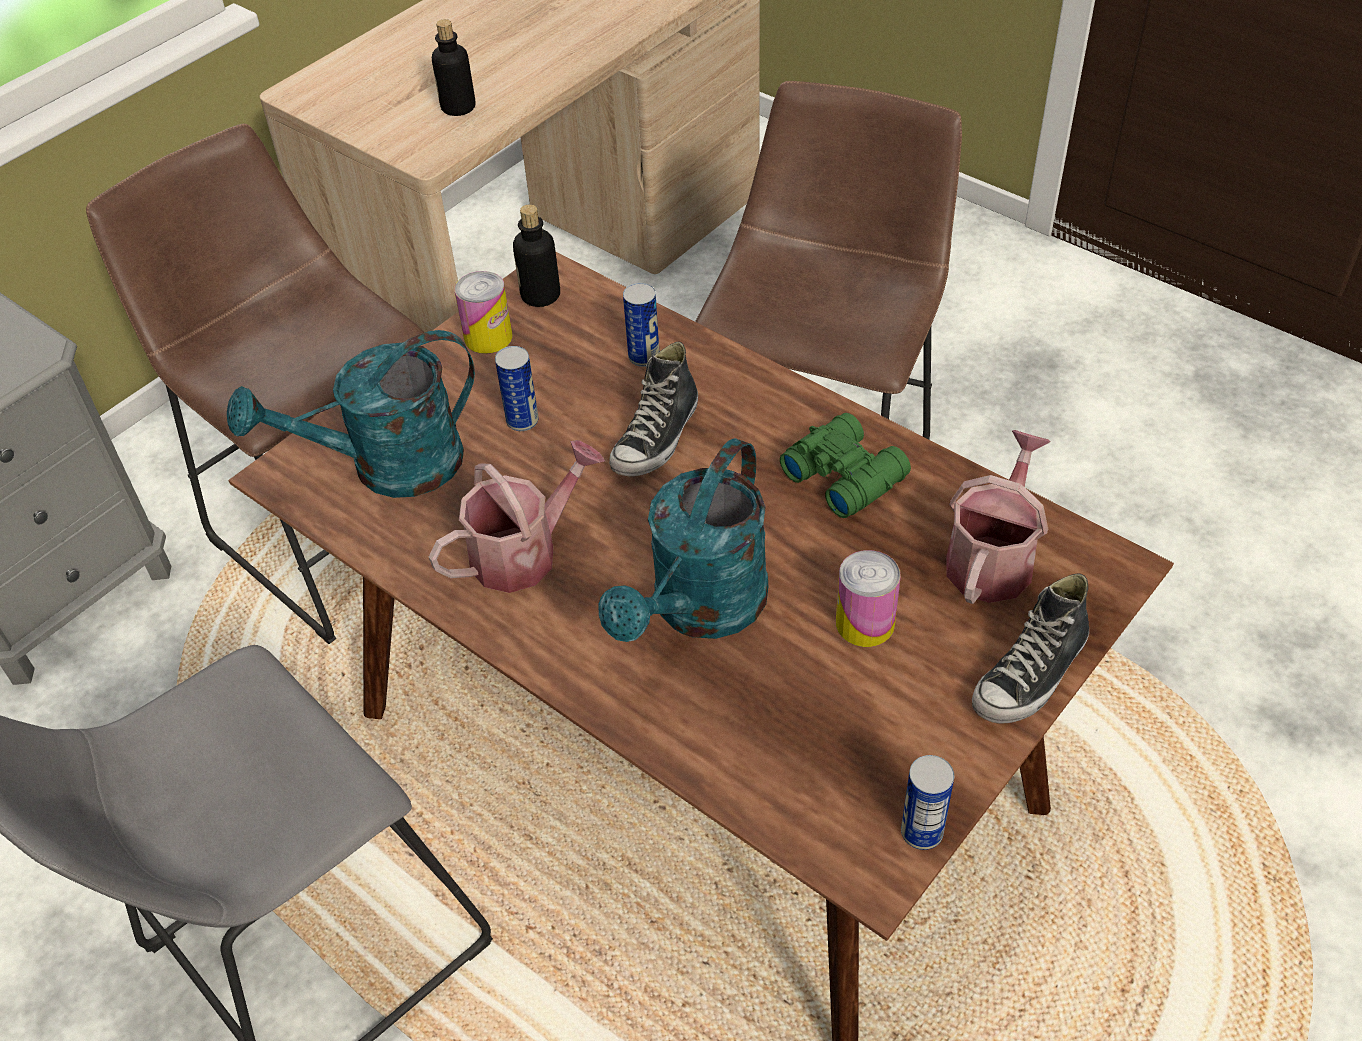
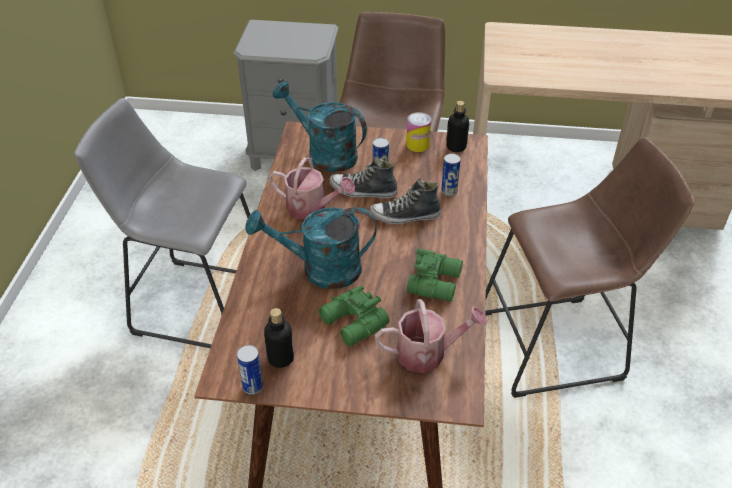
camera: 55 degrees right, 5 degrees down
bottle [432,19,476,116] -> bottle moved to [264,308,294,368]
can [836,550,901,647] -> green binoculars [319,286,389,346]
shoe [972,573,1089,724] -> shoe moved to [329,156,398,198]

